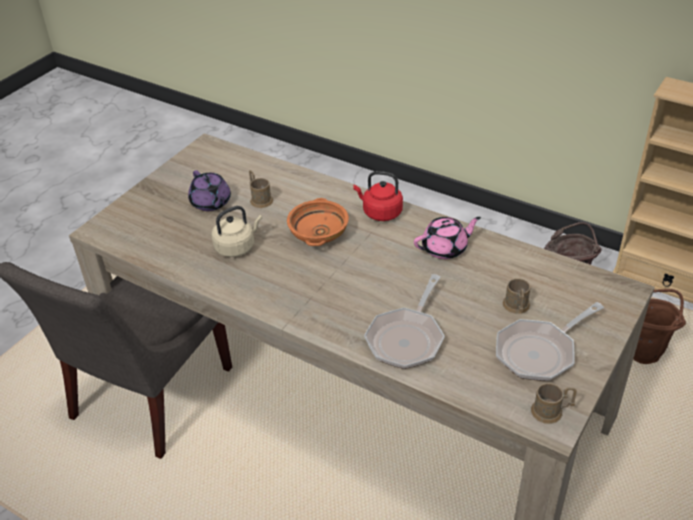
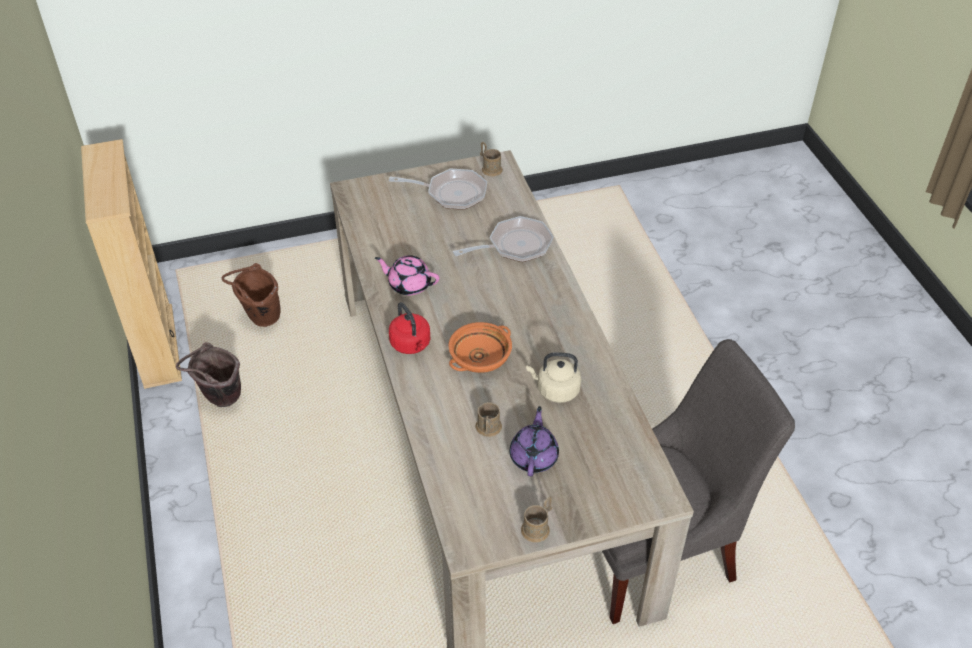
camera: 140 degrees left, 5 degrees up
brown mug [503,278,531,314] -> brown mug moved to [521,496,552,543]

